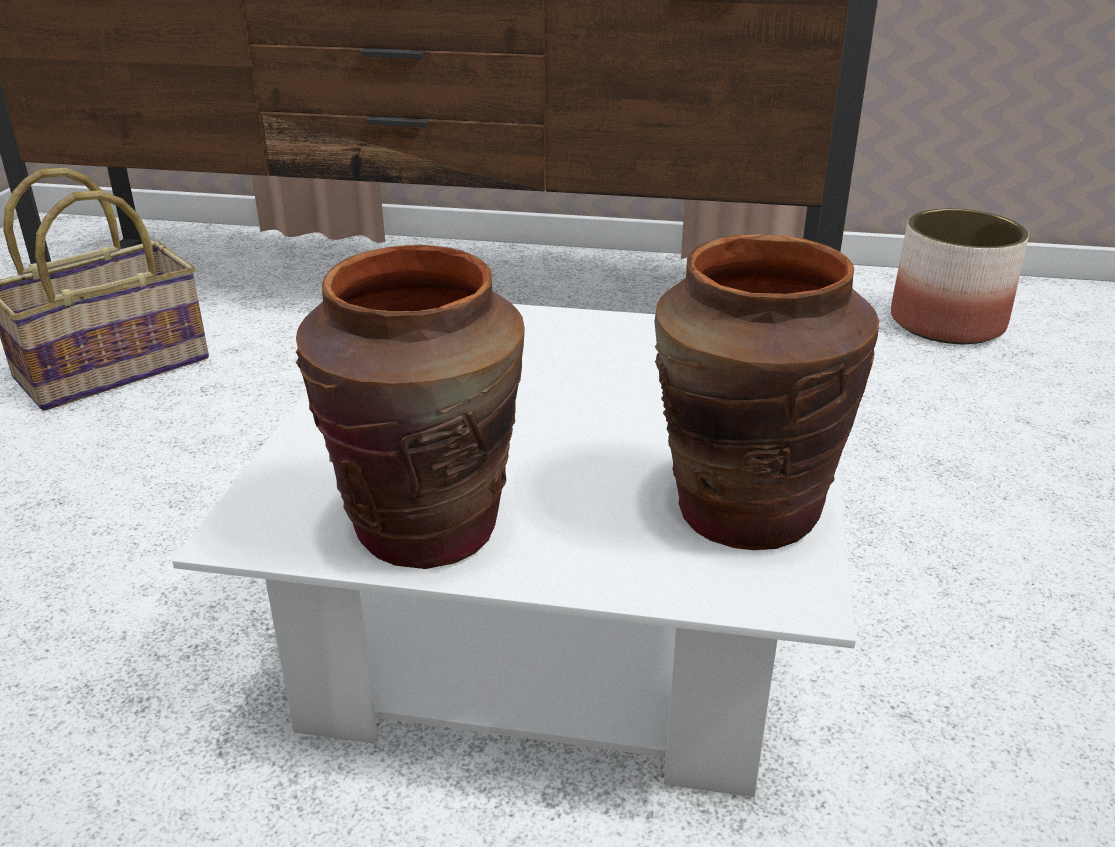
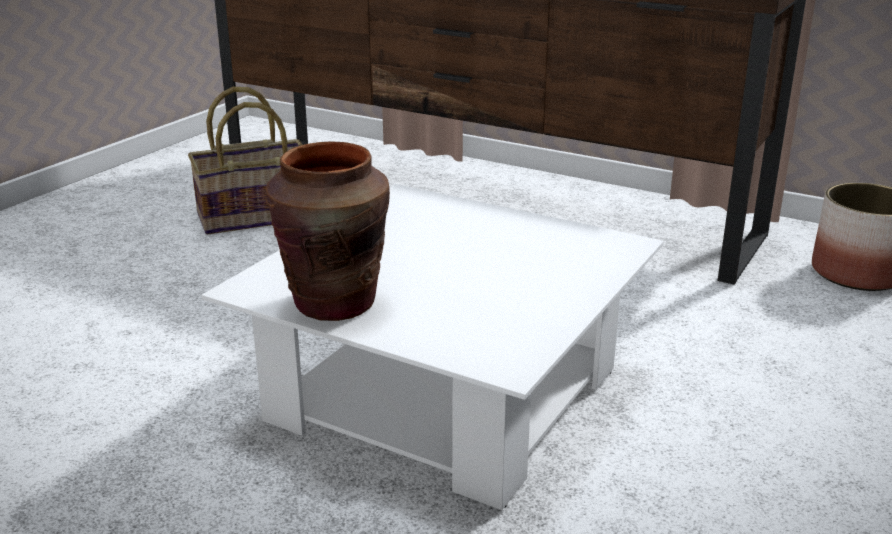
camera: 20 degrees right, 5 degrees down
brown vase [654,234,879,550] -> none

